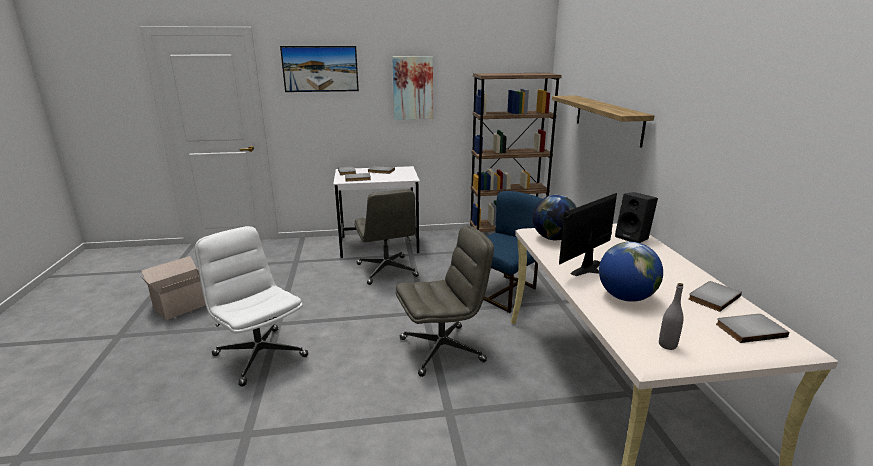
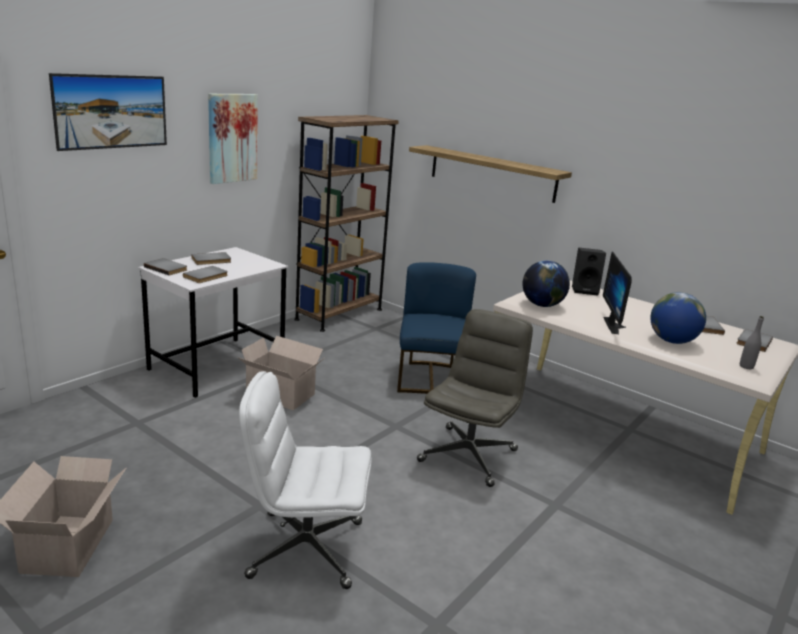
camera: 45 degrees left, 0 degrees up
grey office chair [354,189,419,285] -> cardboard box [238,336,324,410]

